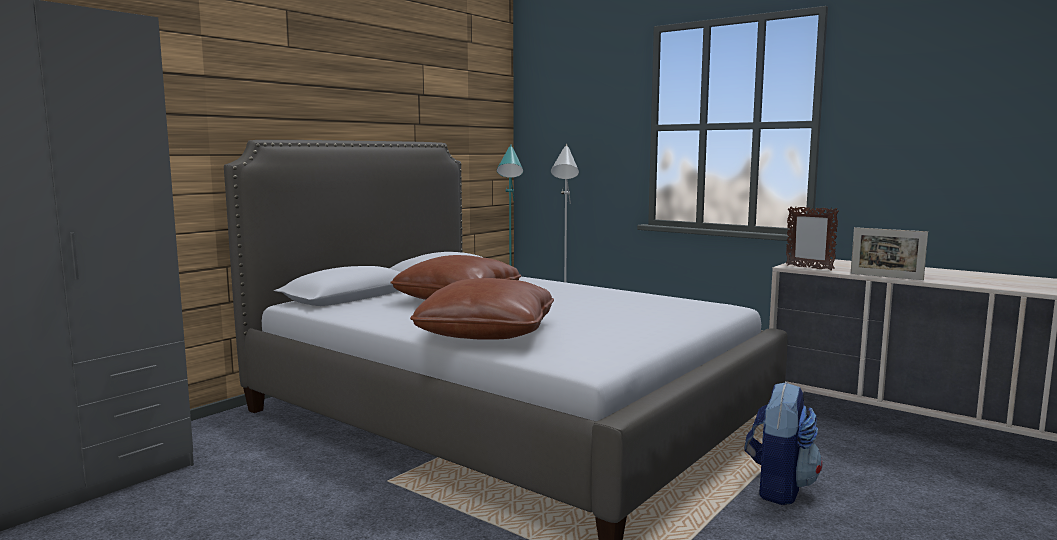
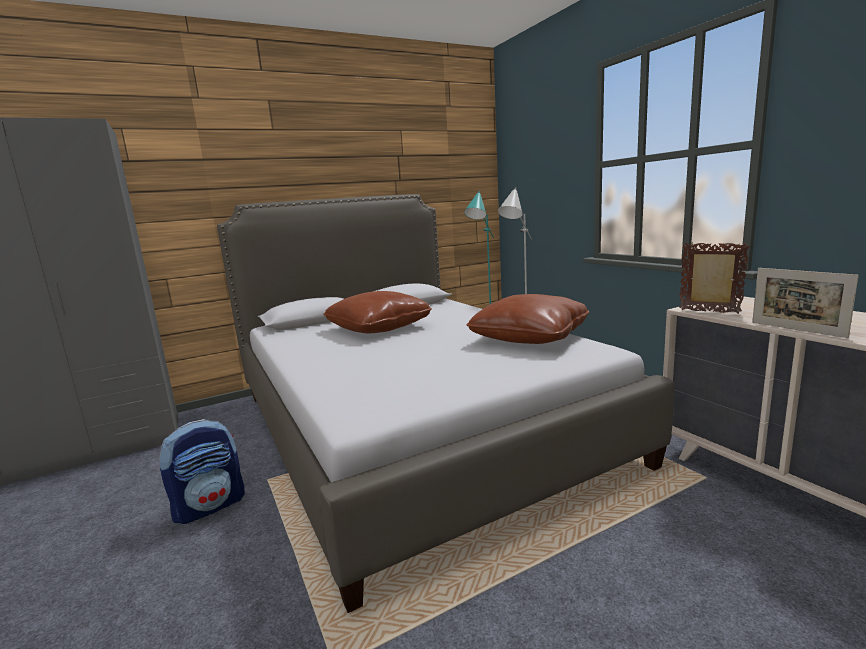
camera: 25 degrees right, 5 degrees up
brown pillow [410,278,554,340] -> brown pillow moved to [467,294,590,344]
backpack [744,381,822,505] -> backpack moved to [159,419,245,524]
picture frame [786,206,839,271] -> picture frame turned 150 degrees clockwise [679,243,750,314]

